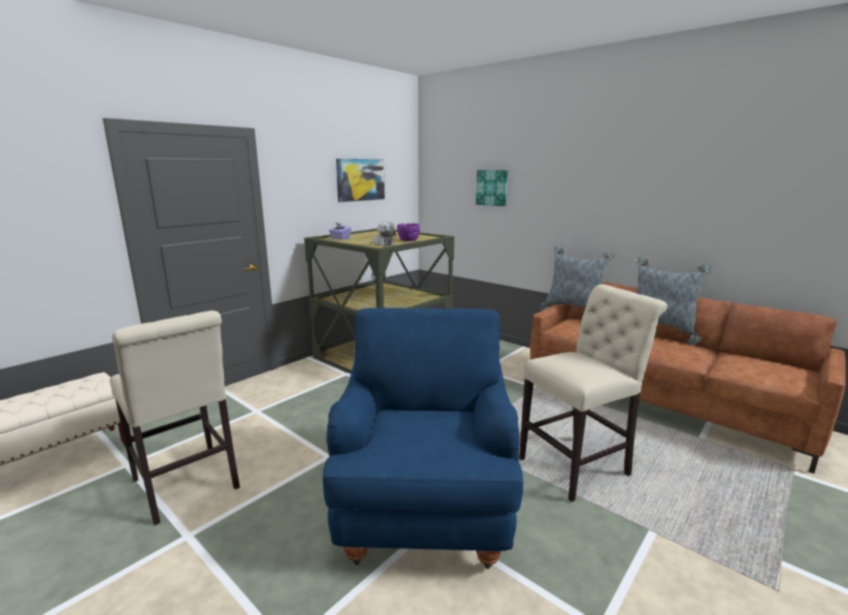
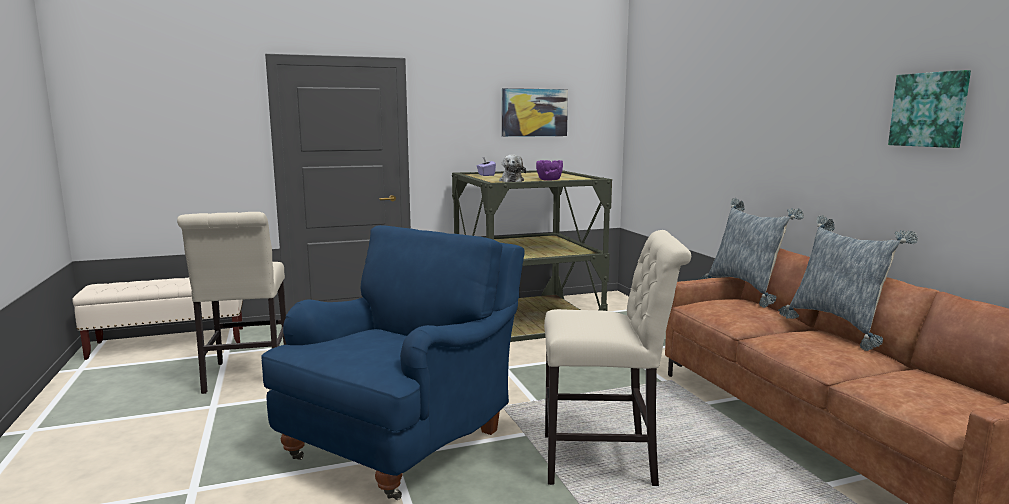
camera: 30 degrees right, 5 degrees down
picture [476,170,508,206] -> picture moved to [888,70,971,148]

